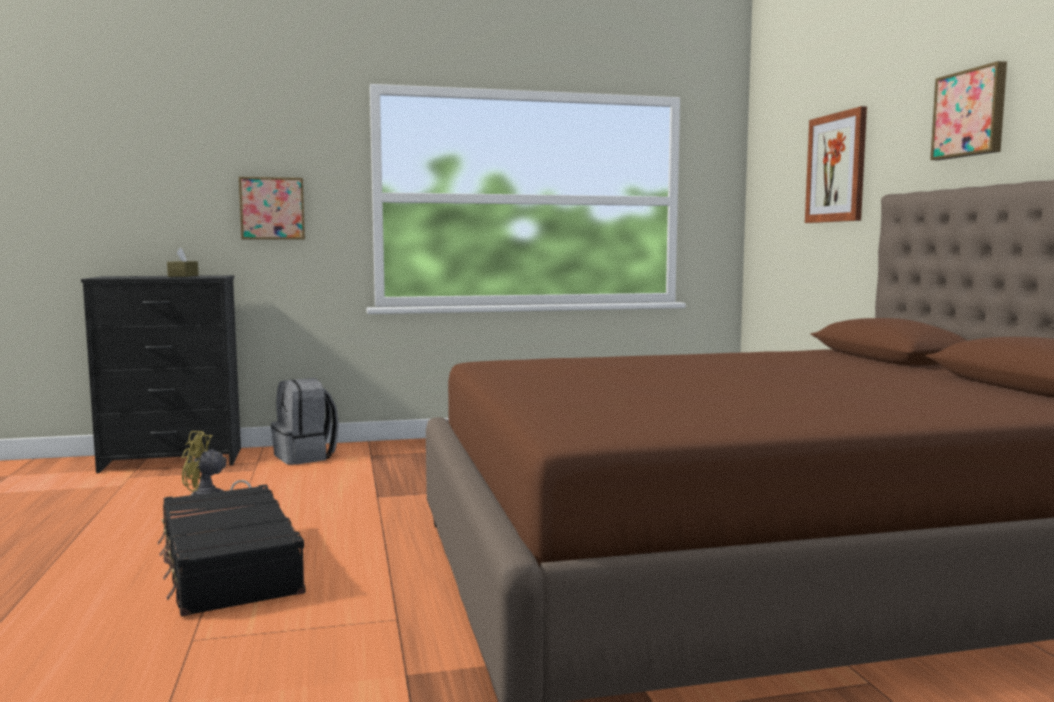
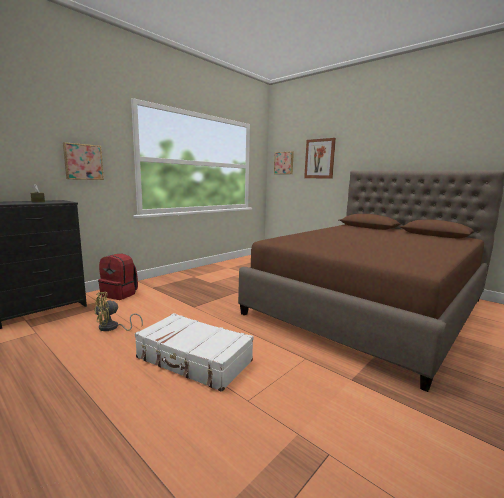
camera: 35 degrees left, 5 degrees up
black suitcase [157,484,306,617] -> white suitcase [135,313,253,392]
grey backpack [271,378,339,465] -> red backpack [98,254,138,300]
picture [930,61,1007,160] -> picture moved to [274,151,294,174]

